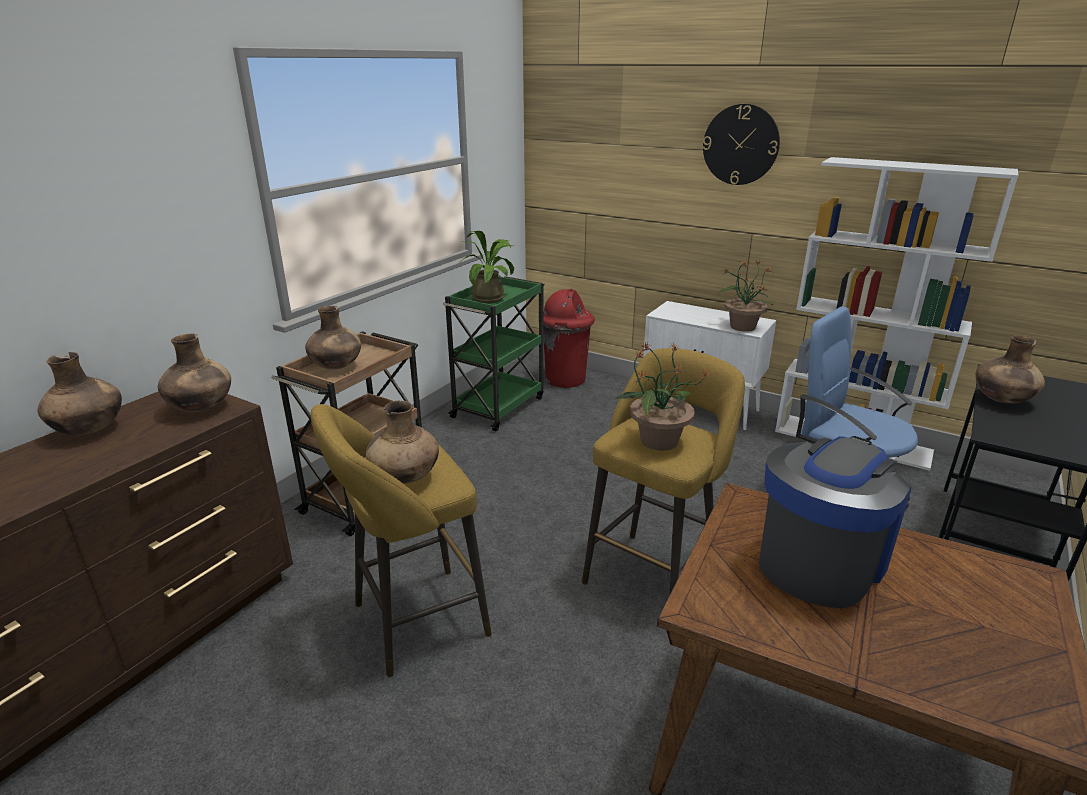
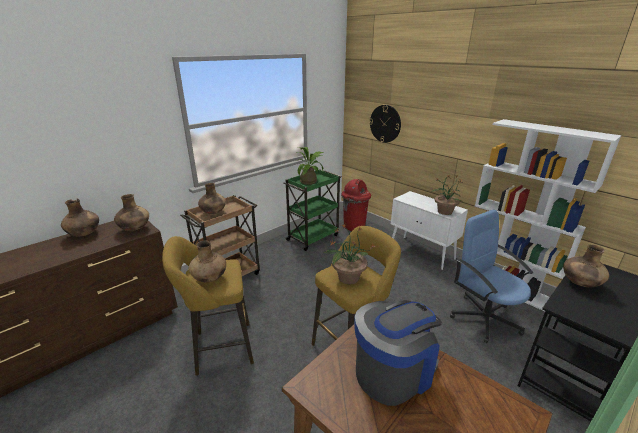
camera: 15 degrees right, 0 degrees up
wall clock [703,104,780,185] -> wall clock moved to [369,105,401,143]

